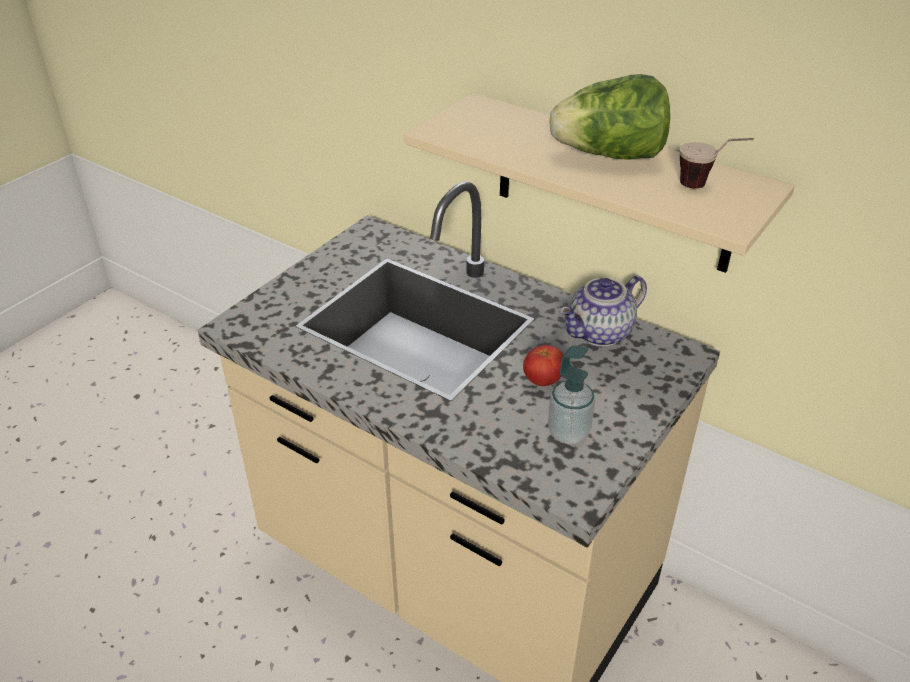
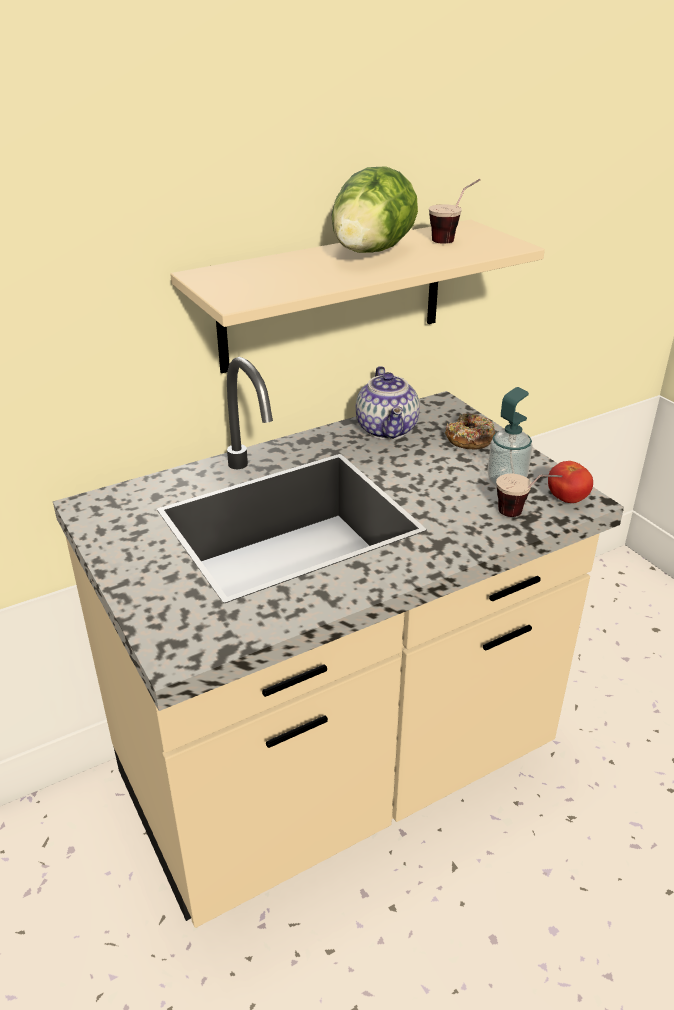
camera: 65 degrees left, 5 degrees down
tomato [523,345,564,386] -> tomato moved to [548,461,593,503]
none -> donut [445,413,495,450]
none -> cup [496,473,562,517]

